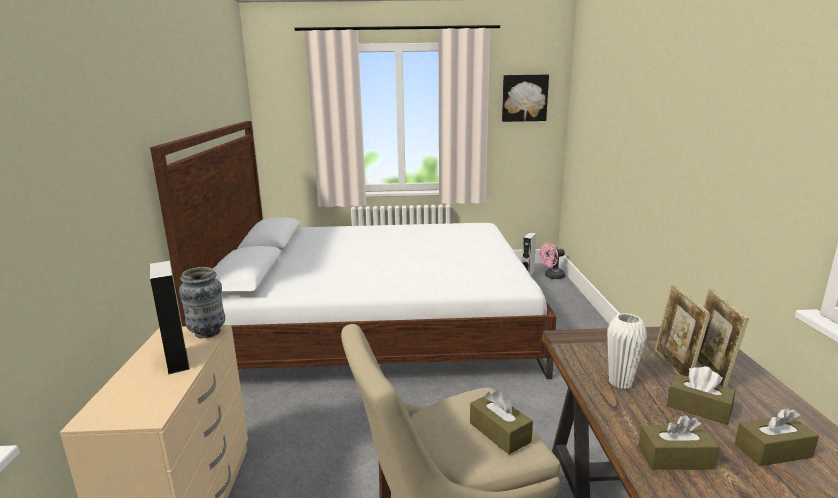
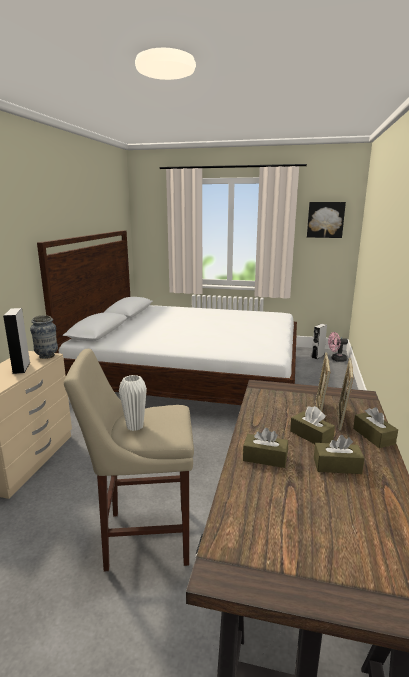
camera: 15 degrees right, 0 degrees up
brown tissue box [470,390,533,455] -> brown tissue box moved to [353,407,398,448]
white vase [607,313,647,389] -> white vase moved to [119,375,147,431]

